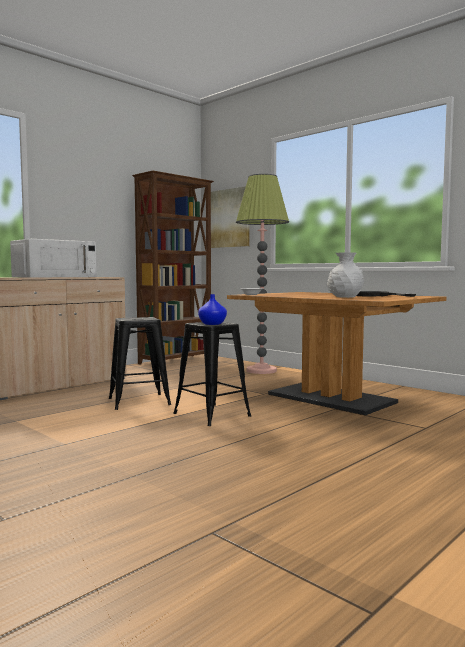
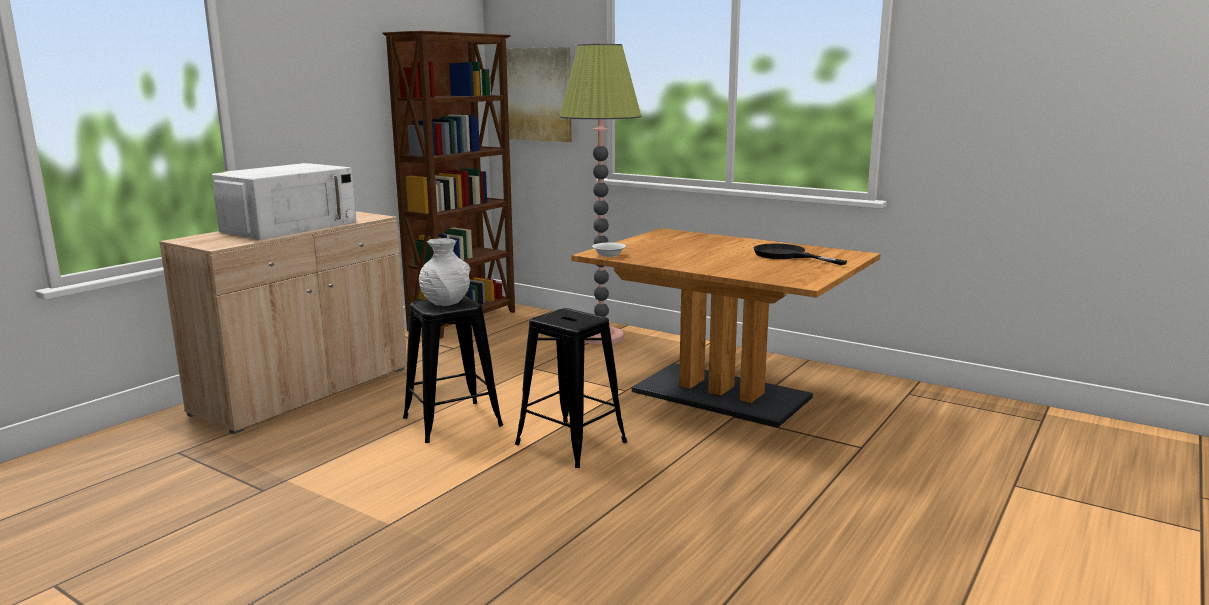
camera: 10 degrees left, 10 degrees up
blue vase [198,294,227,325] -> none
white vase [327,252,364,298] -> white vase moved to [419,238,470,306]

